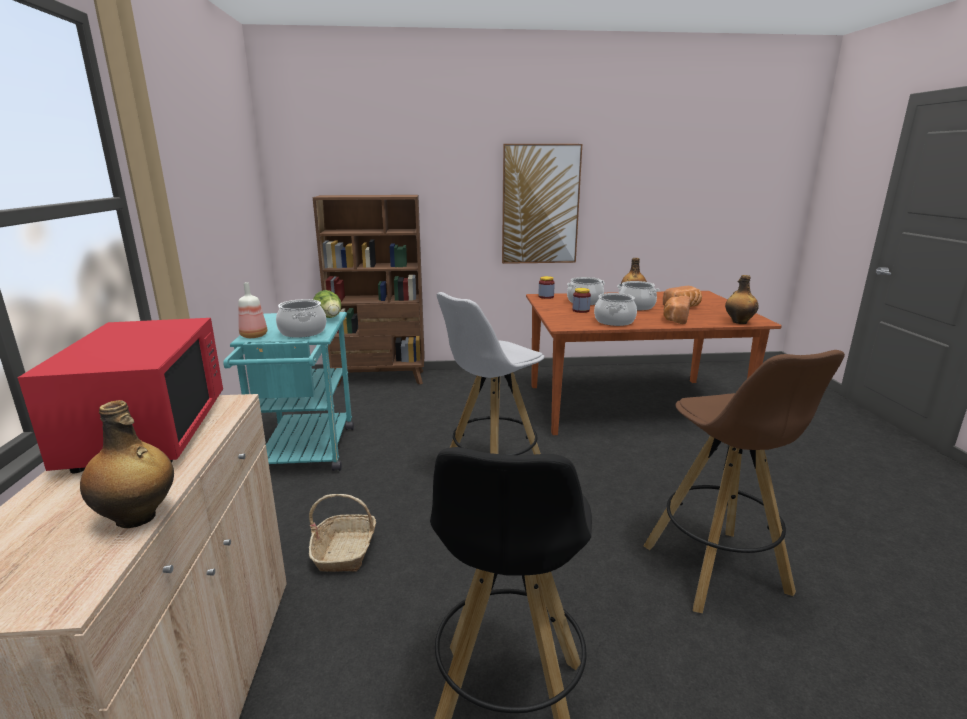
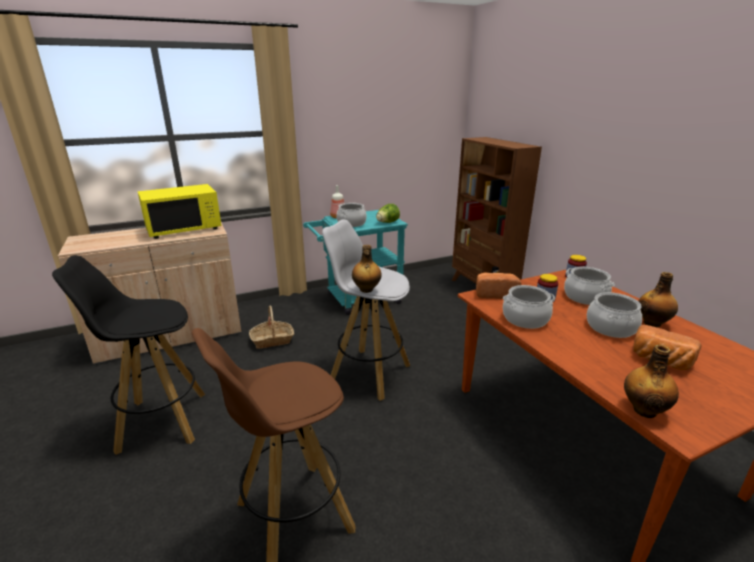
camera: 70 degrees right, 5 degrees up
red microwave [17,318,223,473] -> yellow microwave [137,184,222,239]
bottle [80,400,174,528] -> bottle moved to [352,245,382,293]
picture [502,144,582,264] -> none
bread [663,296,690,324] -> bread moved to [476,273,521,299]

